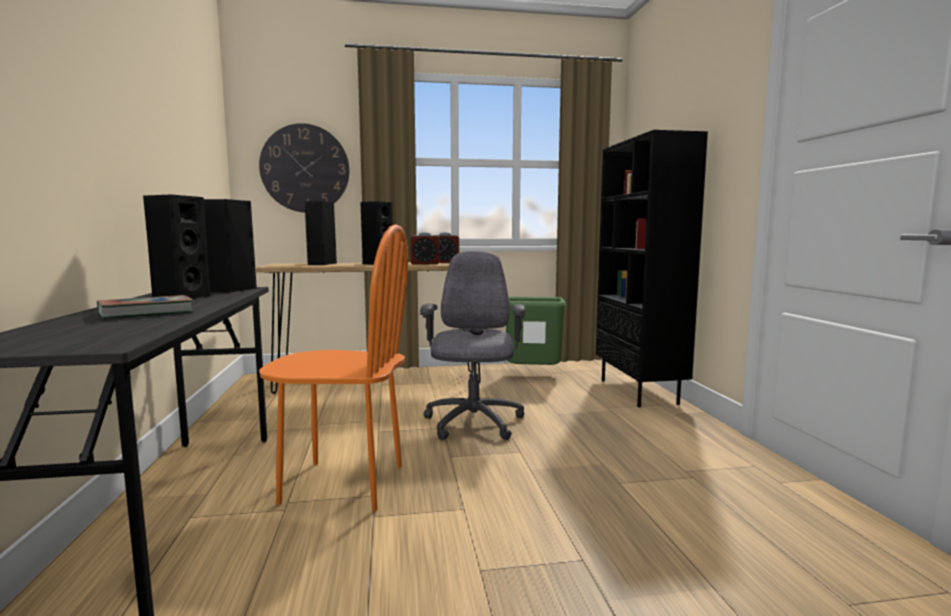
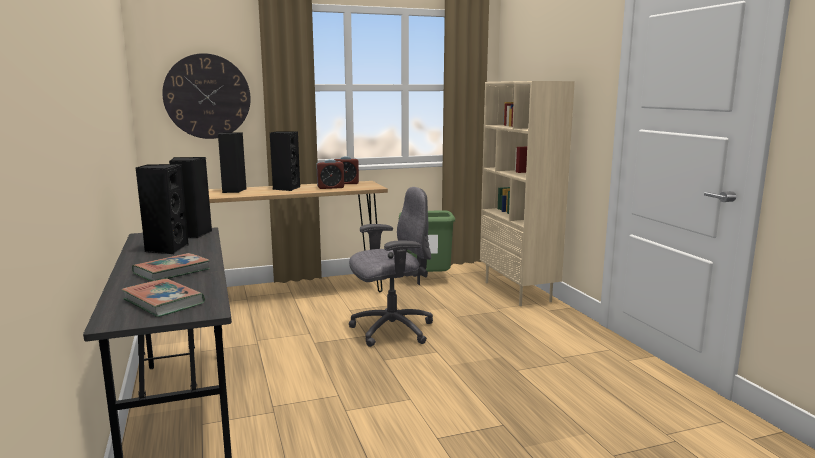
camera: 10 degrees left, 5 degrees up
orange chair [259,224,408,512] -> none
grey office chair [420,251,525,440] -> grey office chair turned 75 degrees clockwise [349,187,433,347]
black bookcase [596,130,708,407] -> beige bookcase [480,81,575,306]
none -> book [121,279,205,317]

